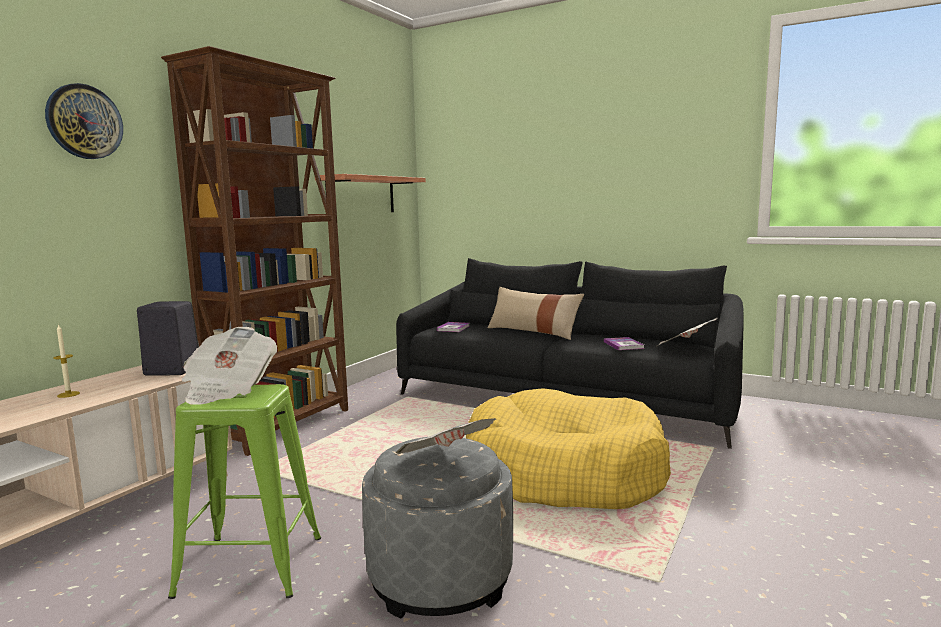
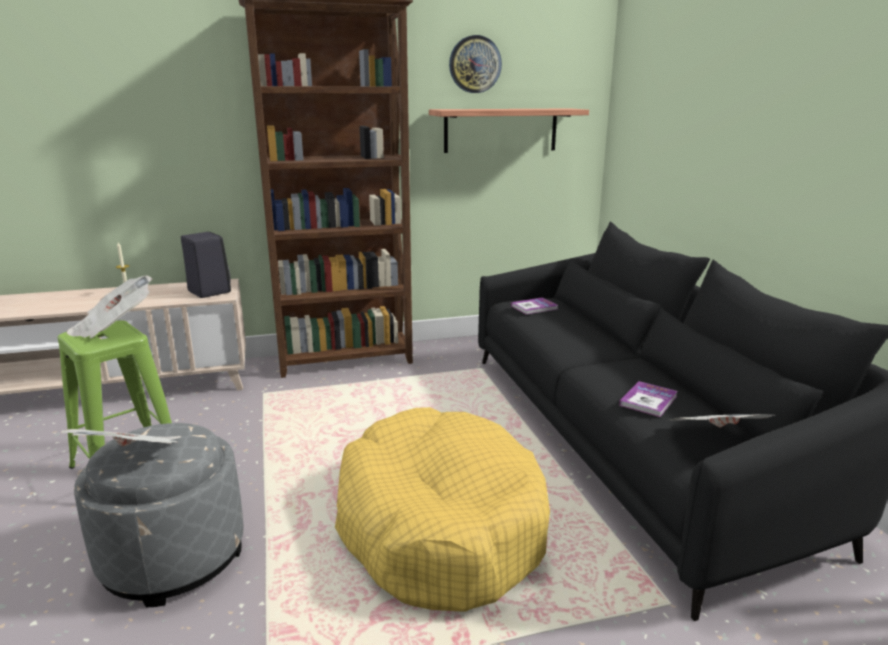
camera: 45 degrees right, 10 degrees up
wall clock [45,83,123,159] -> wall clock moved to [449,35,502,93]
beige pillow [487,287,584,340] -> none

